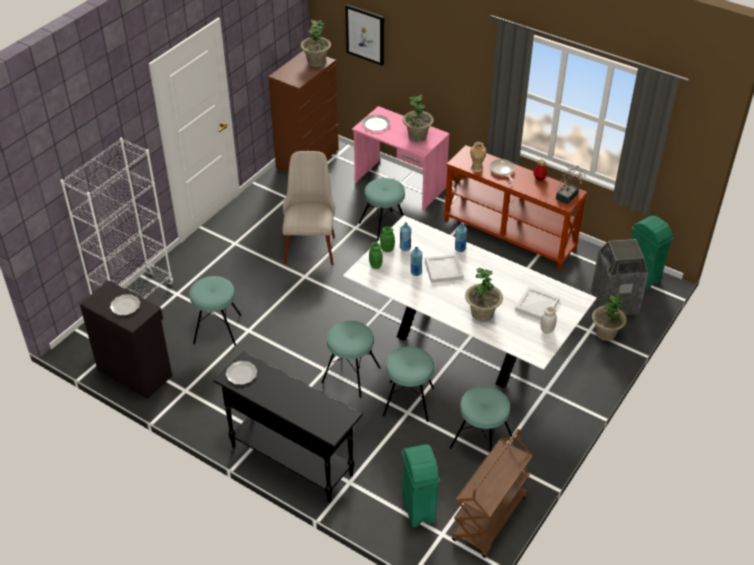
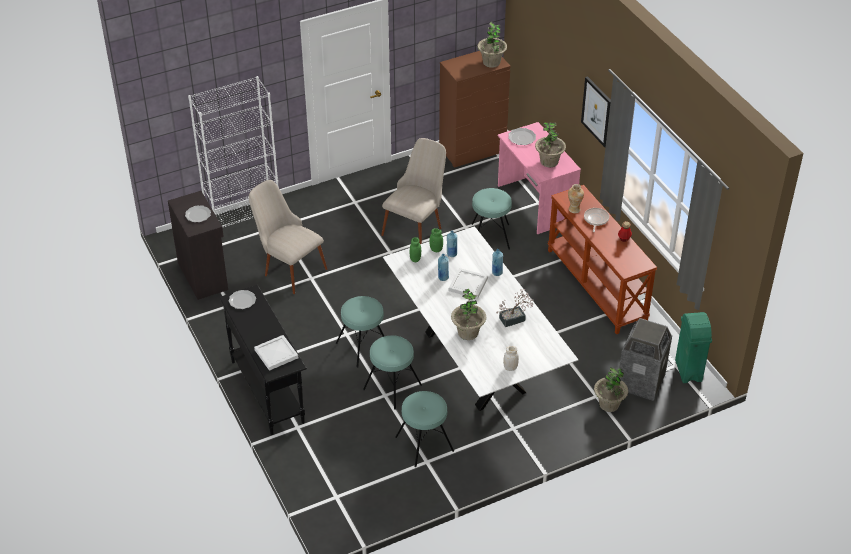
camera: 30 degrees right, 0 degrees up
turquoise stool [190,276,242,345] -> beige chair [249,180,327,294]
picture [345,4,384,66] -> picture moved to [581,76,611,147]
green trash can [402,444,440,527] -> none
brown cart [452,429,533,558] -> none
white tray [515,287,560,320] -> white tray moved to [254,335,298,371]
potted plant [556,165,586,205] -> potted plant moved to [496,289,533,327]

